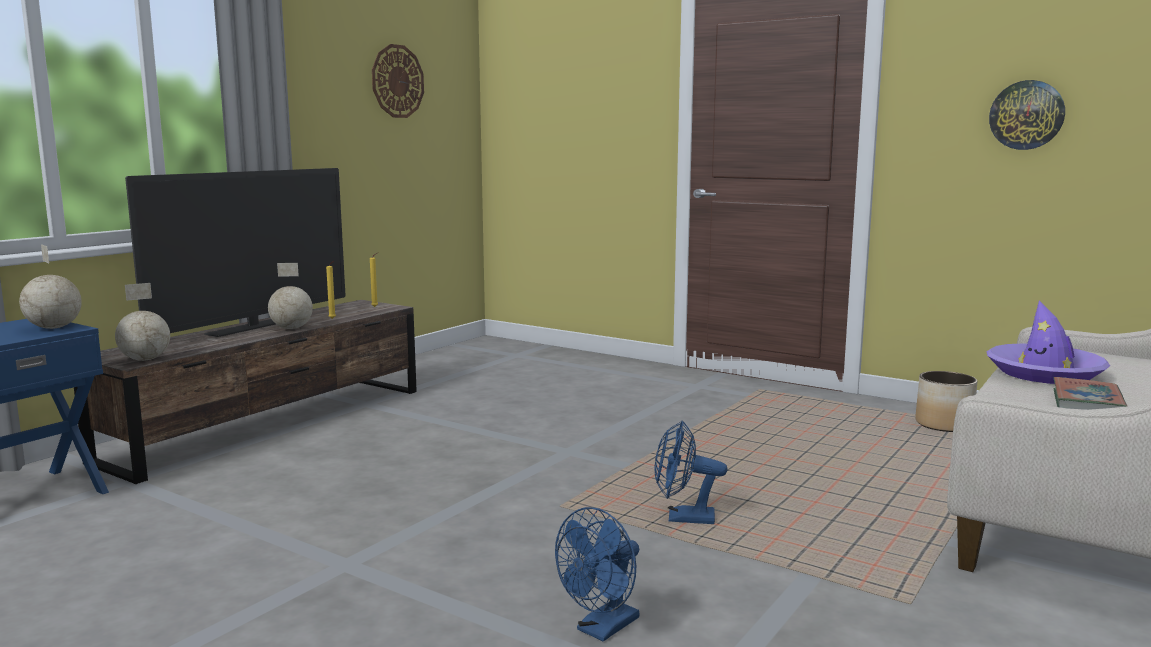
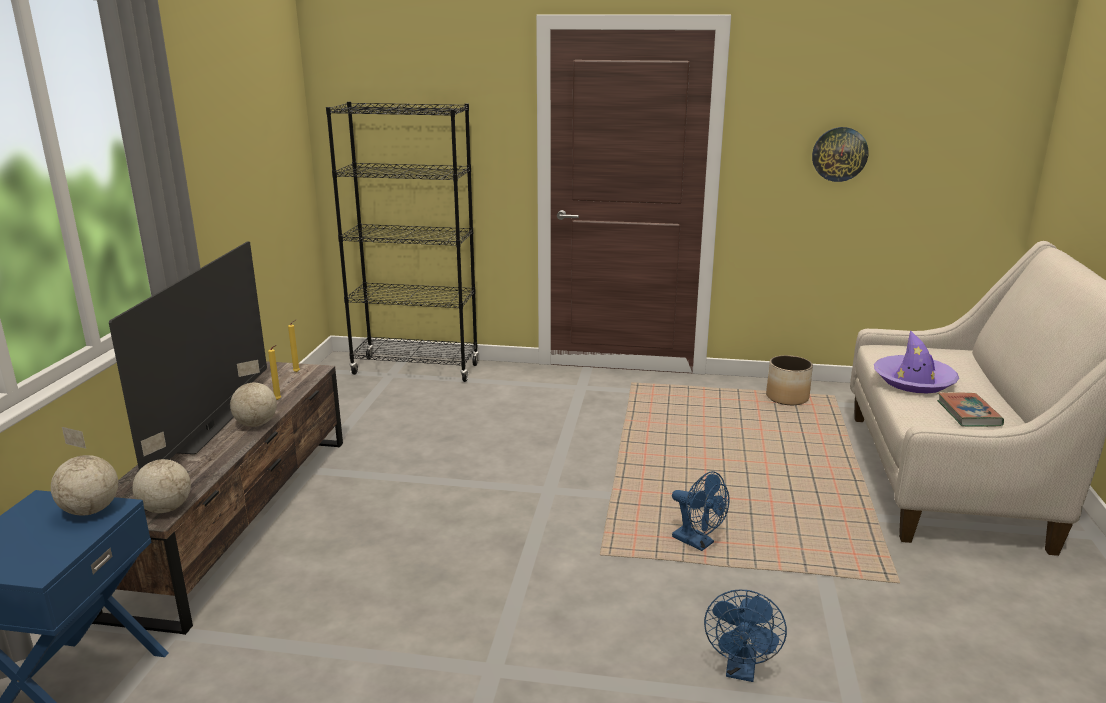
camera: 25 degrees left, 10 degrees up
wall clock [372,44,424,118] -> none
blue fan [655,420,727,524] -> blue fan turned 120 degrees counterclockwise [672,471,729,551]
none -> black bookcase [326,101,479,382]

